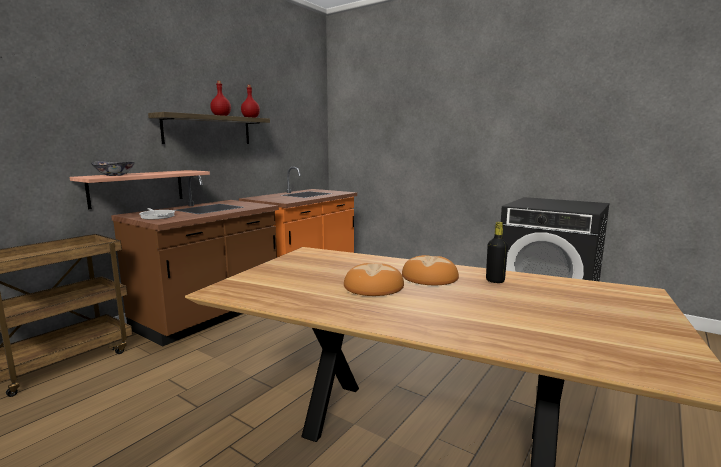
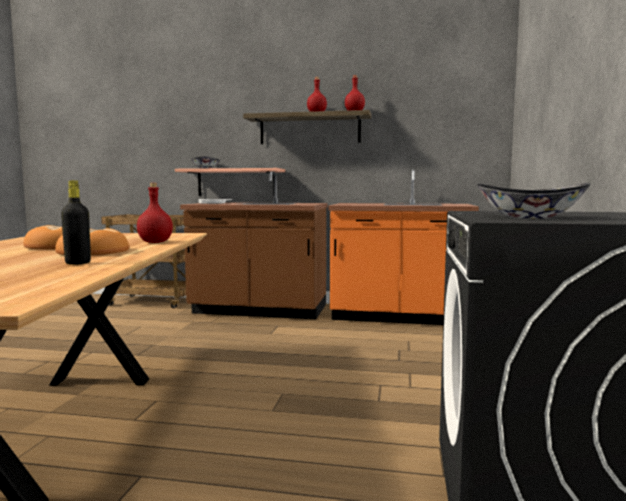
camera: 65 degrees right, 5 degrees down
none -> red bottle [137,183,173,243]
none -> bowl [477,183,591,218]

